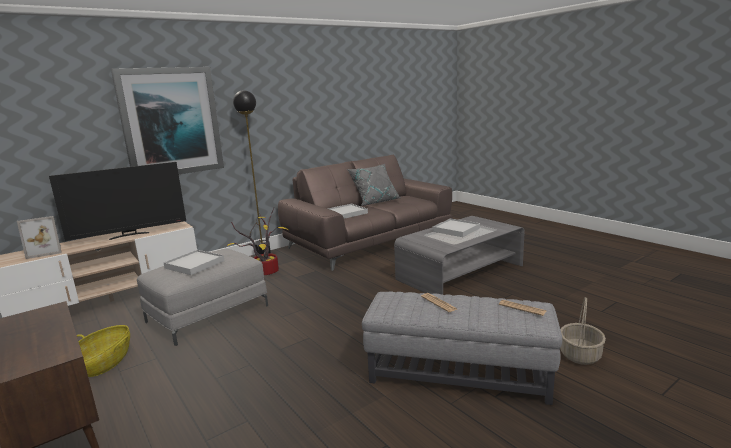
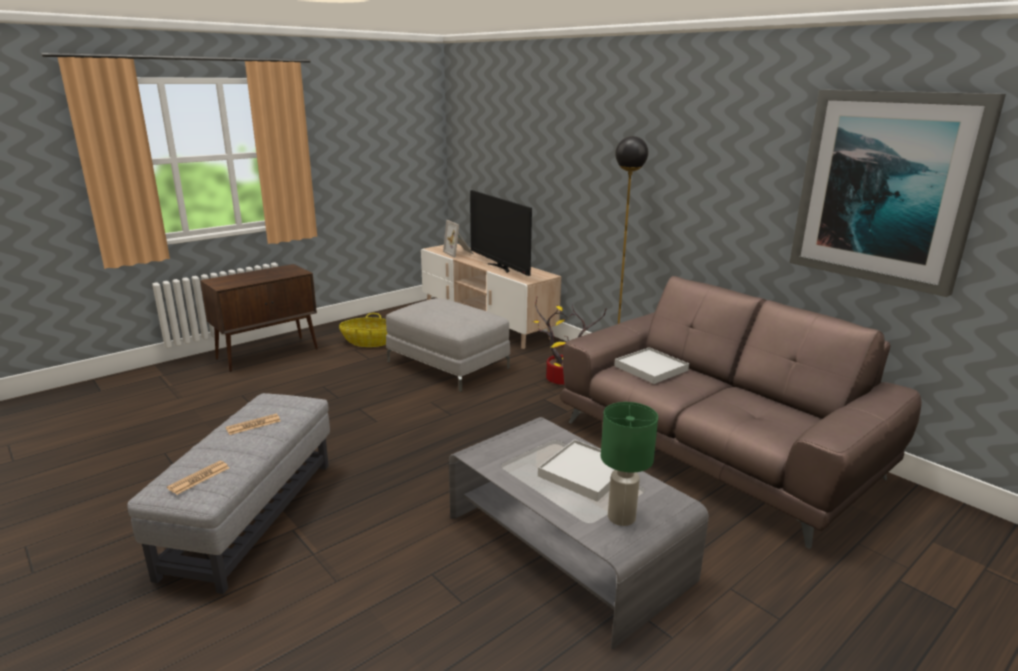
camera: 85 degrees right, 5 degrees up
picture [111,67,224,174] -> picture moved to [789,89,1006,297]
white tray [163,250,225,275] -> none
grey pillow [347,164,400,206] -> none
basket [560,297,606,365] -> none
none -> green table lamp [601,402,658,526]

